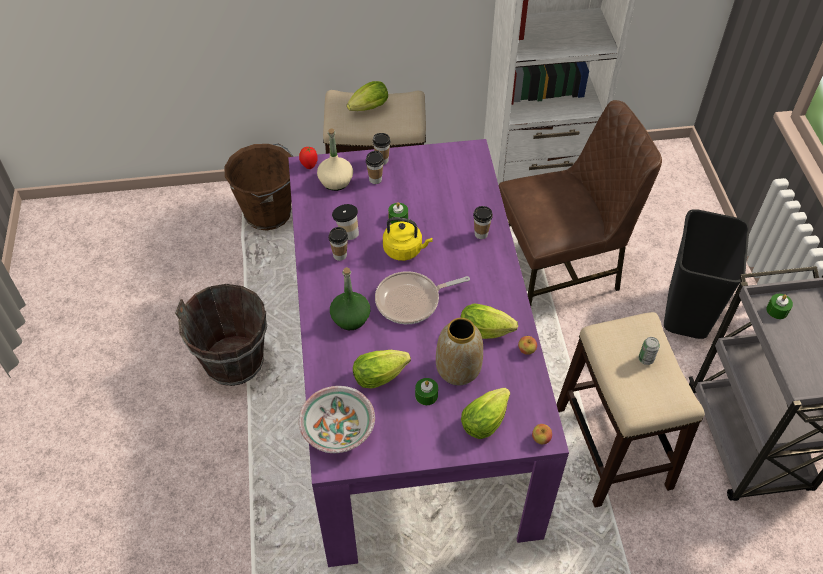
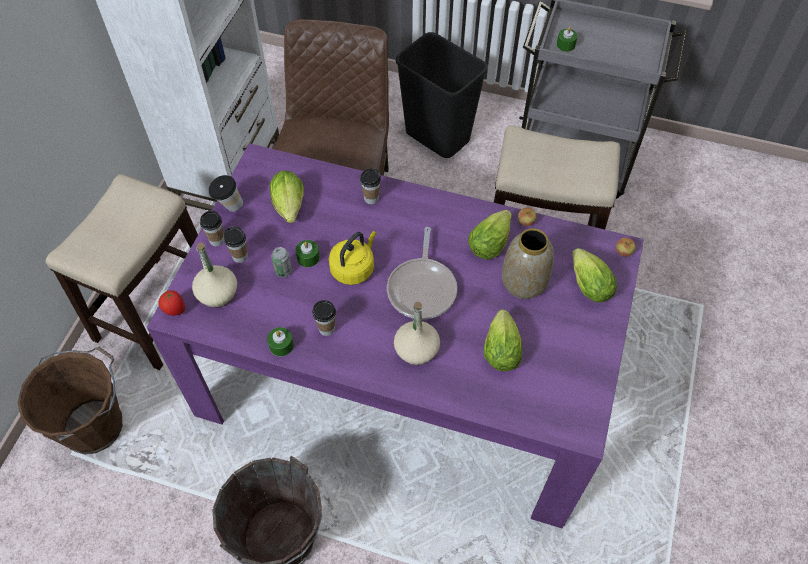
camera: 65 degrees left, 5 degrees up
bowl [299,386,375,453] -> none
green bottle [330,267,370,330] -> beige bottle [394,301,440,365]
cup [332,204,359,240] -> cup moved to [209,175,243,212]
lettuce [347,81,388,111] -> lettuce moved to [270,171,304,223]
green candle [415,378,438,405] -> green candle moved to [267,327,294,356]
can [639,337,660,365] -> can moved to [271,247,292,277]

